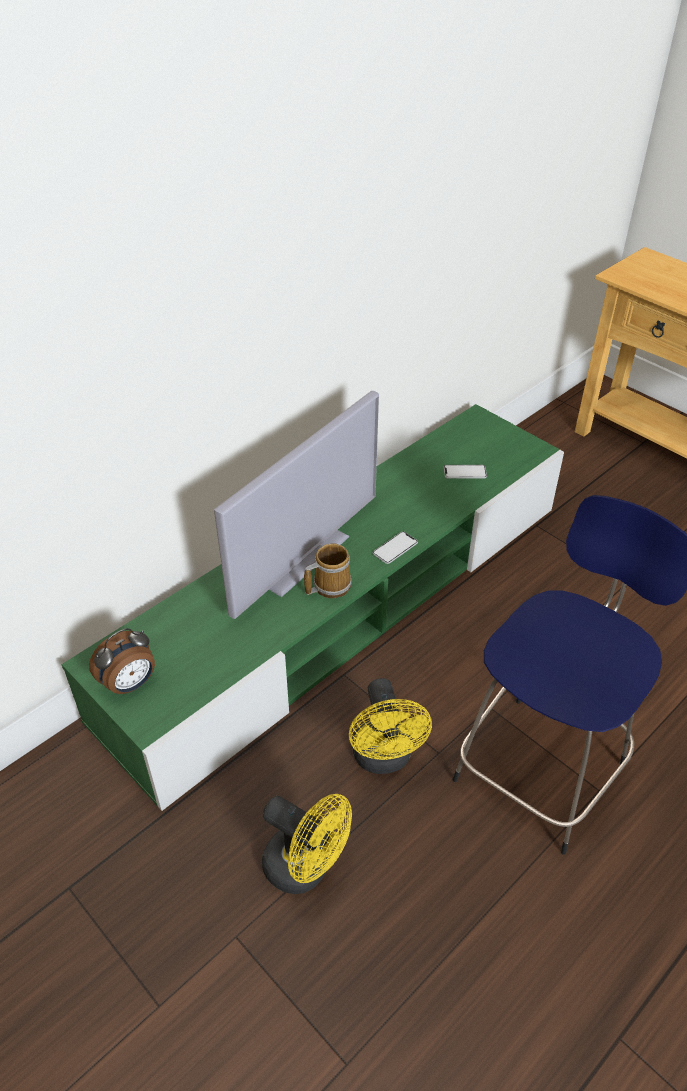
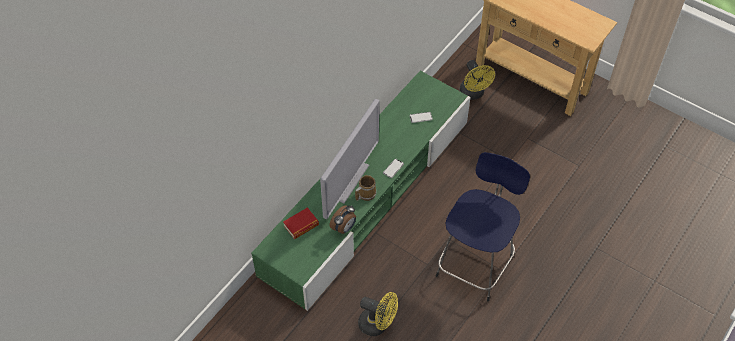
camera: 10 degrees left, 10 degrees up
alarm clock [89,628,155,694] -> alarm clock moved to [329,205,356,234]
yellow fan [349,678,432,774] -> yellow fan moved to [460,60,495,100]
none -> book [283,207,319,239]

